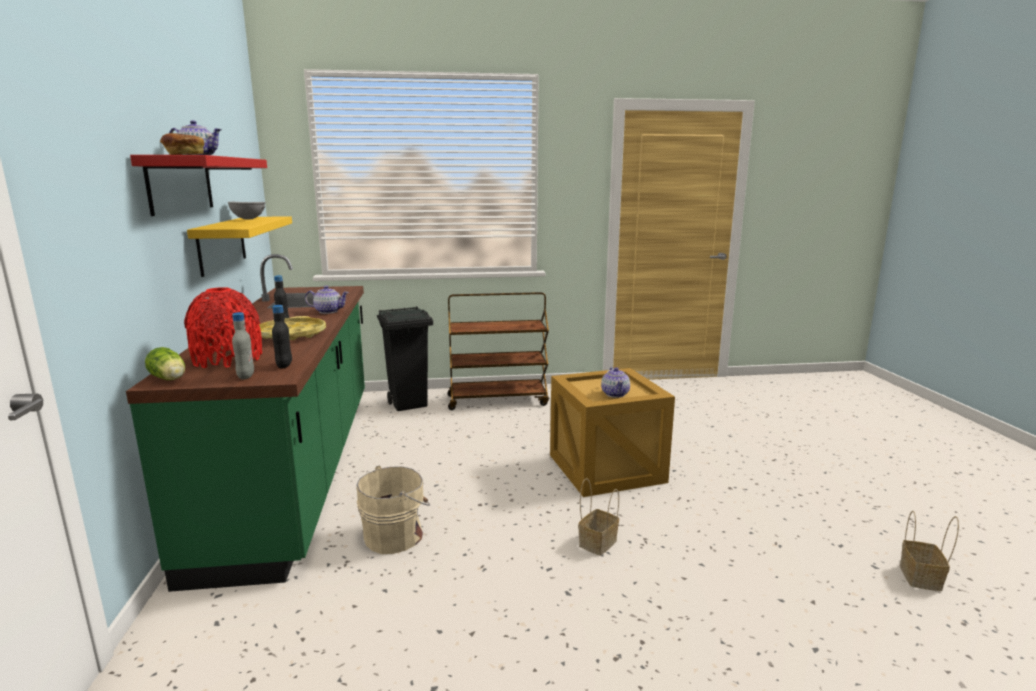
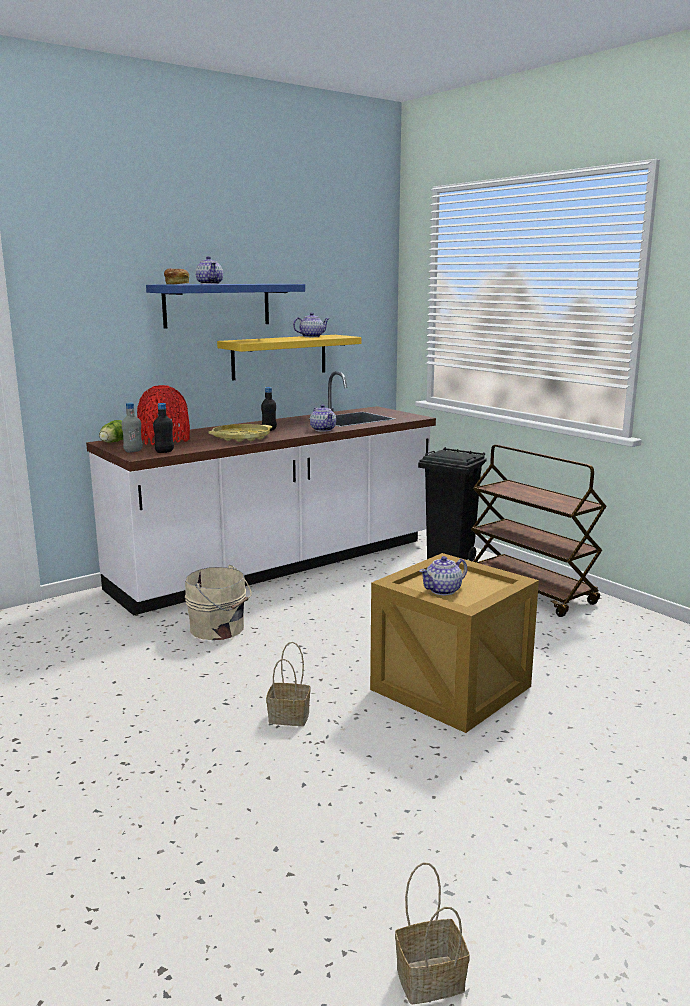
camera: 60 degrees right, 0 degrees up
green counter [126,254,365,592] -> white counter [86,371,436,615]
red shelf [130,155,267,216] -> blue shelf [146,284,305,329]
grey bowl [228,202,266,219] -> teapot [293,312,329,337]

